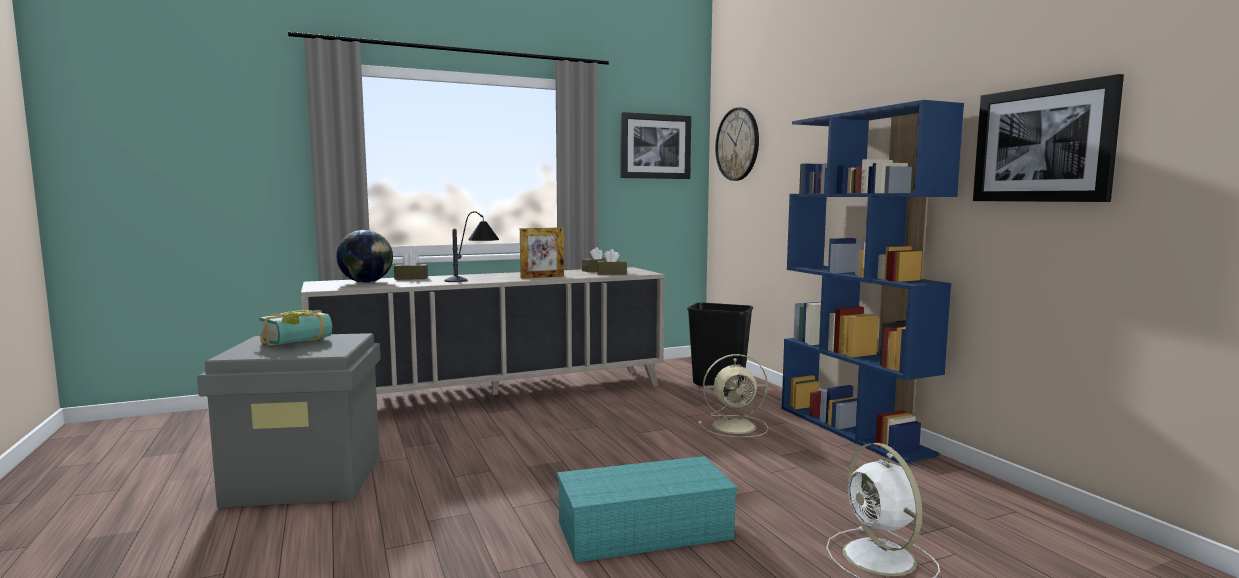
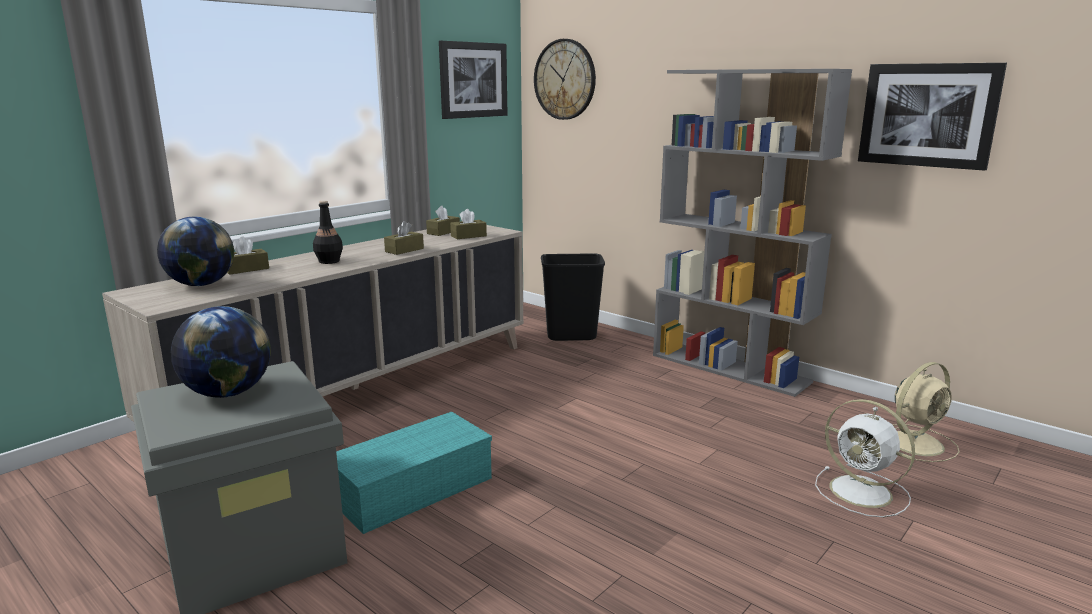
camera: 25 degrees left, 10 degrees up
book [259,310,332,345] -> globe [171,306,271,398]
table lamp [445,211,499,282] -> black bottle [313,200,343,264]
picture frame [520,228,564,279] -> brown tissue box [384,221,424,255]
turquoise storage box [557,456,738,563] -> turquoise storage box moved to [336,411,492,534]
beige fan [698,354,768,437] -> beige fan moved to [893,362,960,462]
blue bookcase [782,100,964,464] -> grey bookcase [653,69,852,397]

